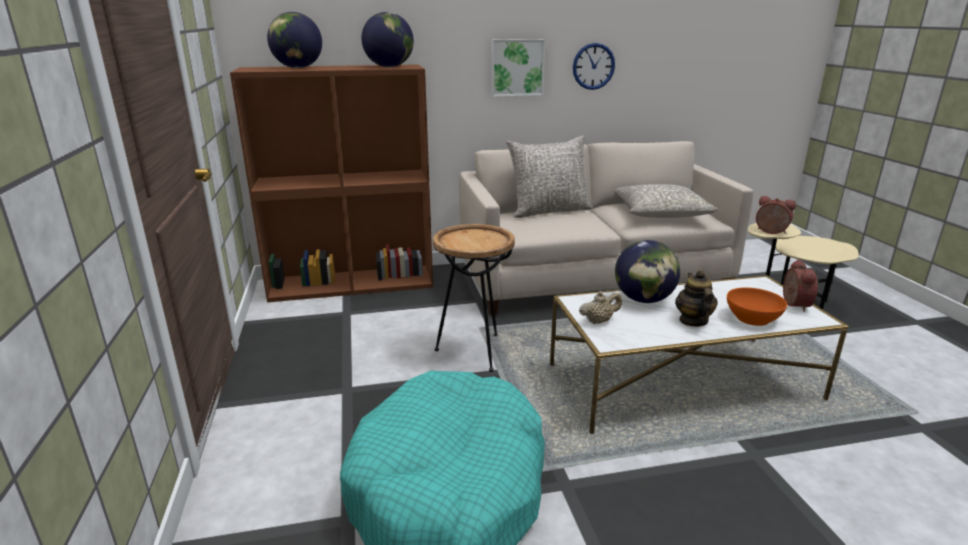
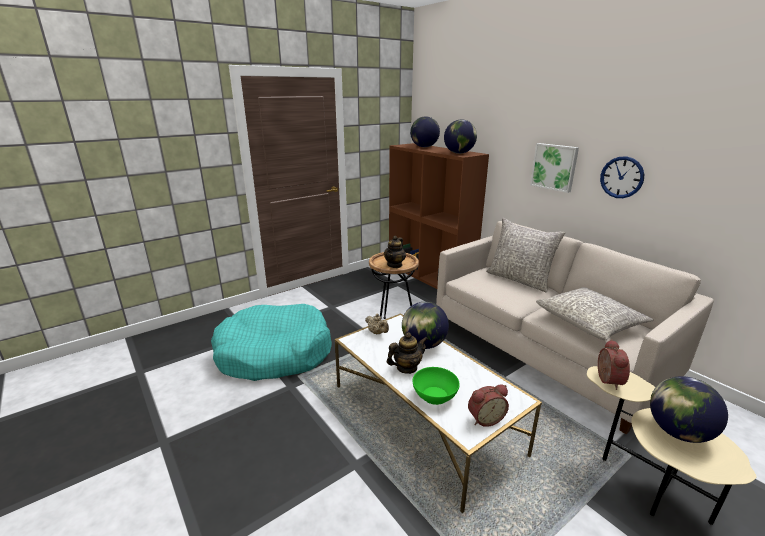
camera: 65 degrees right, 0 degrees up
orange bowl [727,287,787,326] -> green bowl [413,367,460,405]
none -> teapot [384,236,406,268]
none -> globe [650,376,728,443]

